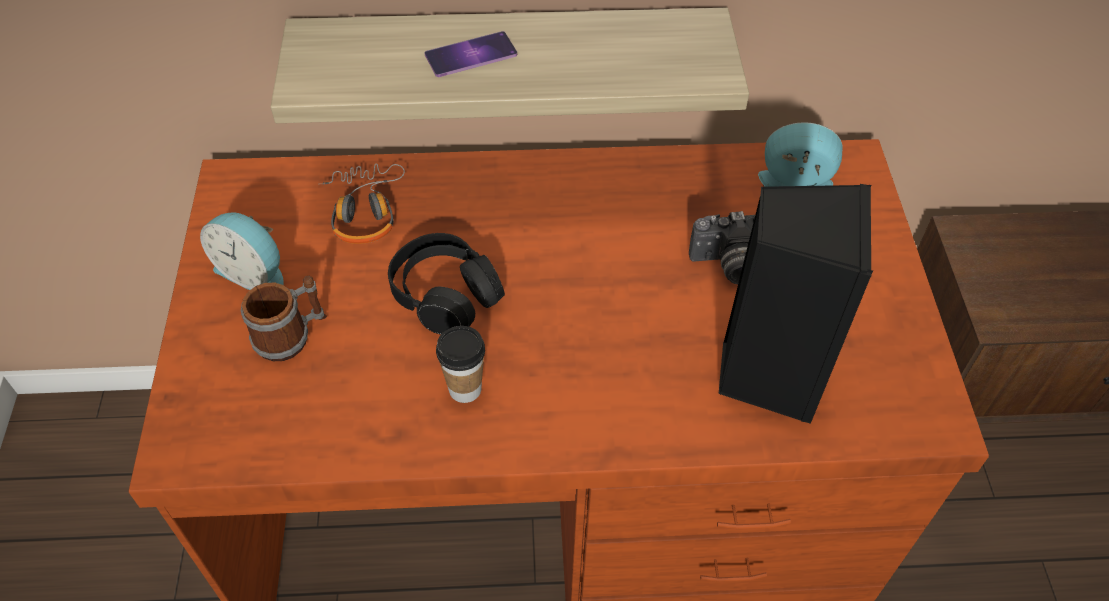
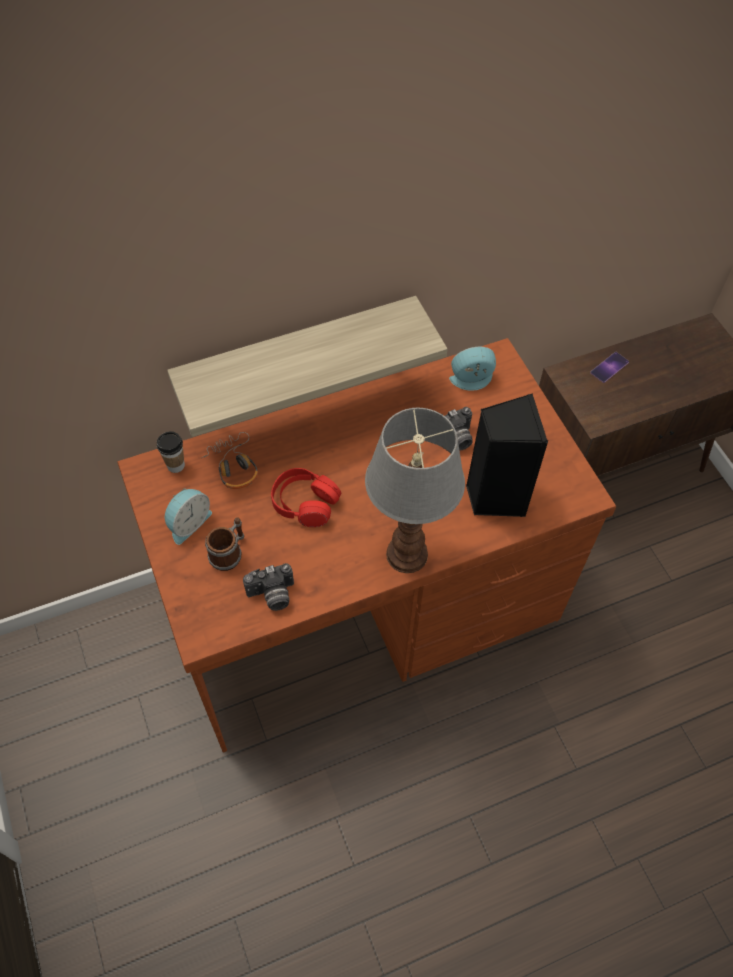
camera: 20 degrees left, 5 degrees up
alarm clock [200,212,284,290] -> alarm clock turned 60 degrees counterclockwise [165,488,212,545]
black headphones [388,233,505,335] -> red headphones [271,468,341,527]
phone [425,31,517,77] -> phone moved to [590,352,629,383]
cup [436,326,485,403] -> cup moved to [157,431,185,473]
none -> camera [243,563,294,611]
none -> table lamp [365,408,465,573]

